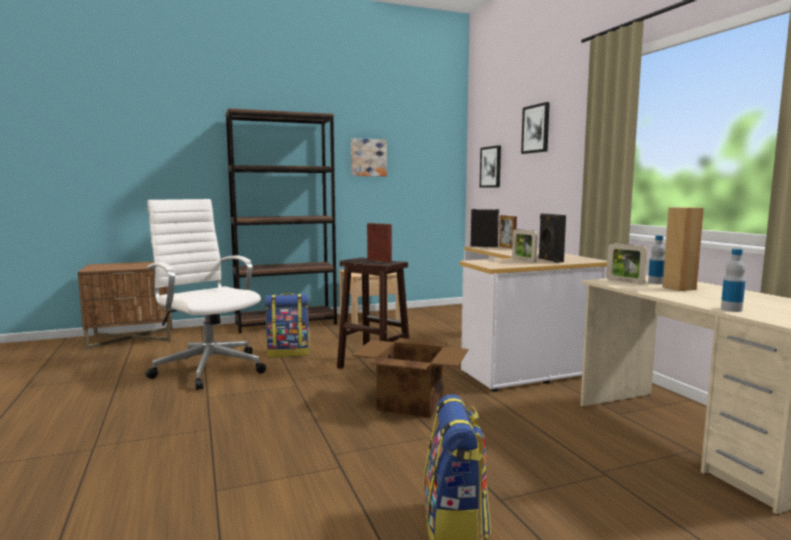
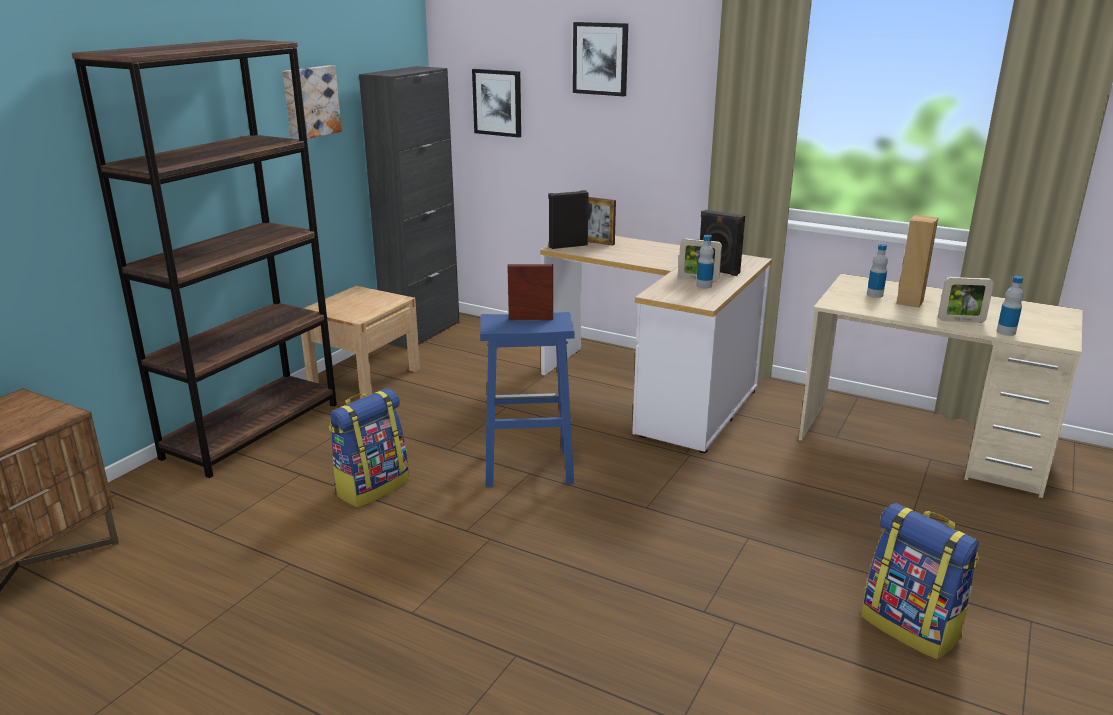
camera: 40 degrees left, 15 degrees up
white office chair [146,199,266,390] -> none
brown stool [337,257,409,369] -> blue stool [480,312,574,487]
cardboard box [352,338,468,418] -> none
picture frame [606,243,648,284] -> picture frame moved to [938,277,994,323]
none -> black cabinet [359,66,460,348]
none -> bottle [696,235,714,289]

